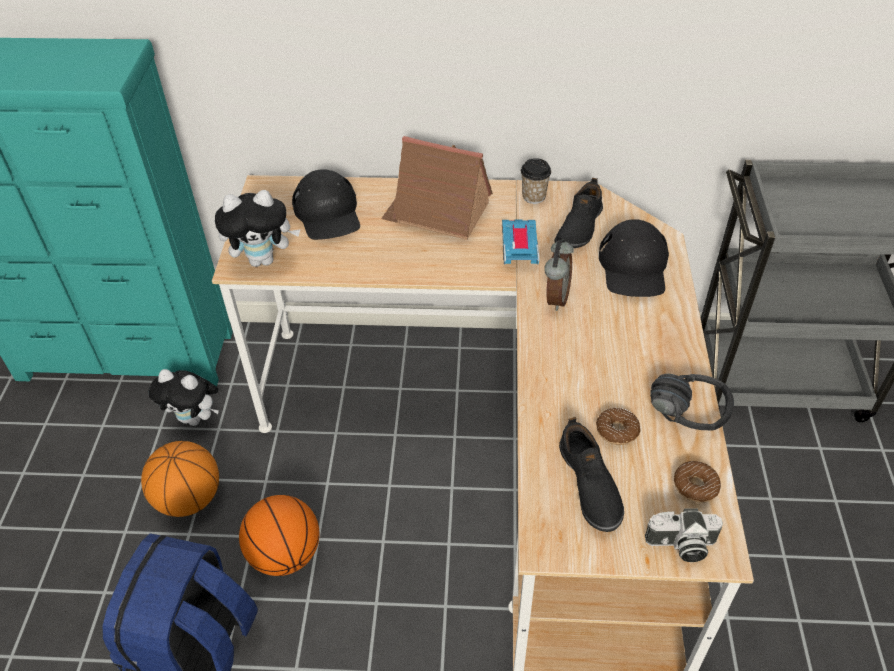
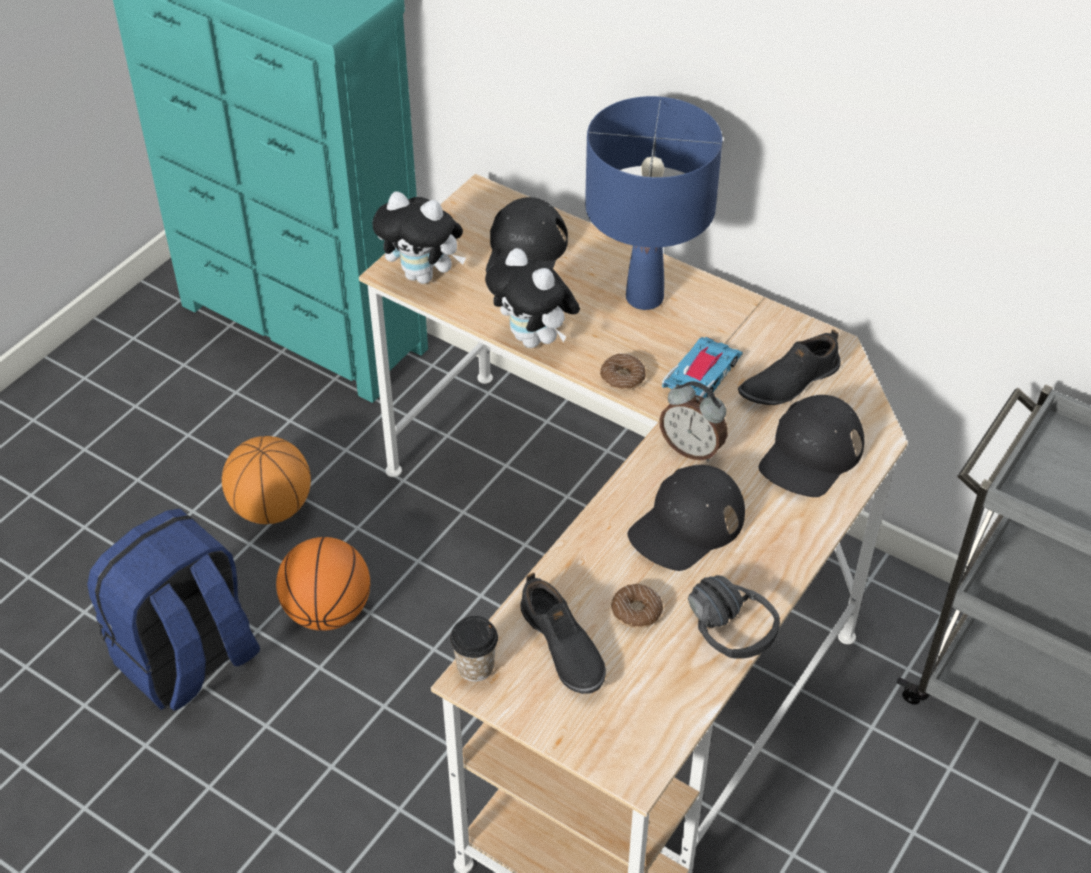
camera: 30 degrees right, 0 degrees up
plush toy [149,369,219,426] -> plush toy moved to [485,248,580,348]
toy house [381,136,493,240] -> blue table lamp [585,96,722,310]
cup [521,158,551,204] -> cup moved to [450,616,498,682]
alarm clock [544,239,574,311] -> alarm clock turned 75 degrees clockwise [660,381,728,461]
black shoe [559,417,624,532] -> black shoe turned 45 degrees counterclockwise [520,573,606,694]
camera [645,508,723,562] -> none
donut [674,461,721,503] -> donut moved to [600,354,646,391]
none -> black cap [627,465,745,571]

